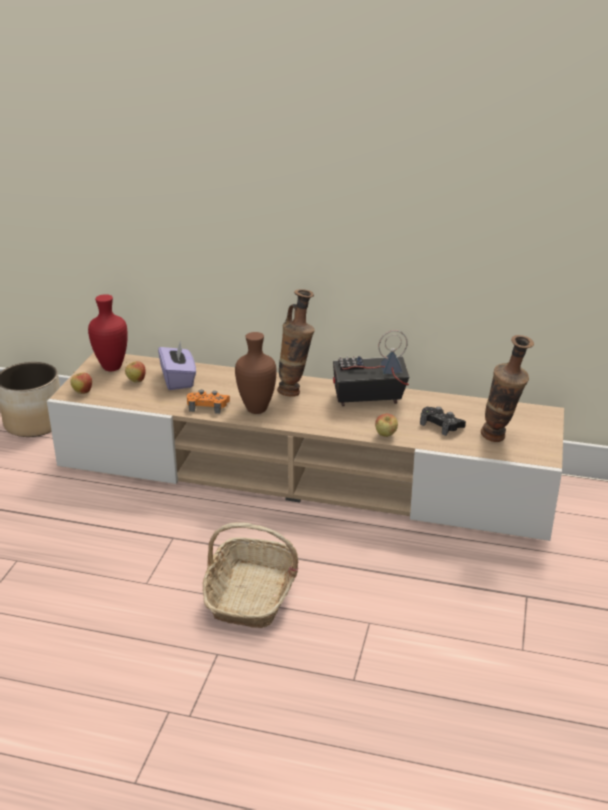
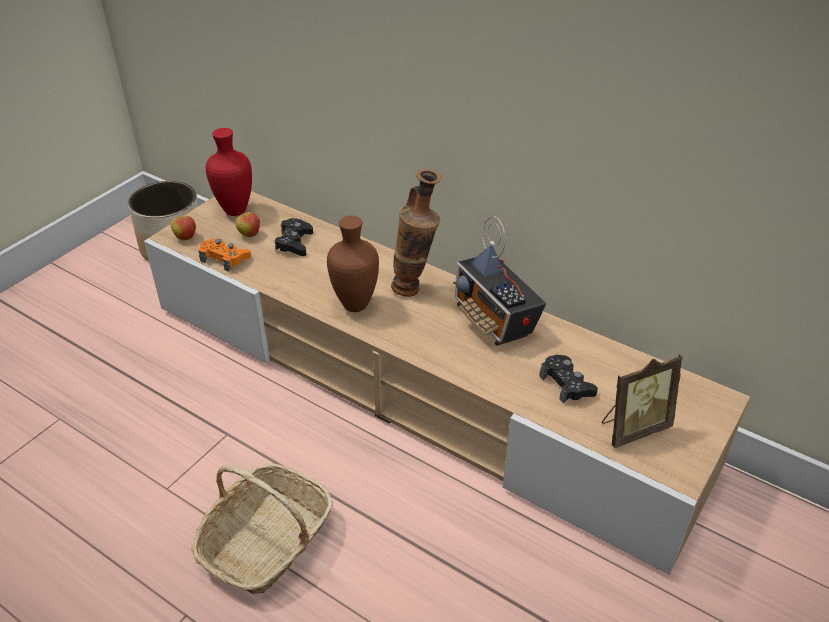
camera: 20 degrees right, 10 degrees up
purple tissue box [158,340,196,390] -> black game controller [275,218,313,256]
orange game controller [187,390,230,414] -> orange game controller moved to [198,239,251,272]
radio [333,330,409,406] -> radio turned 135 degrees counterclockwise [453,216,546,346]
apple [375,413,398,437] -> none
vase [481,335,534,442] -> picture frame [602,354,683,448]

